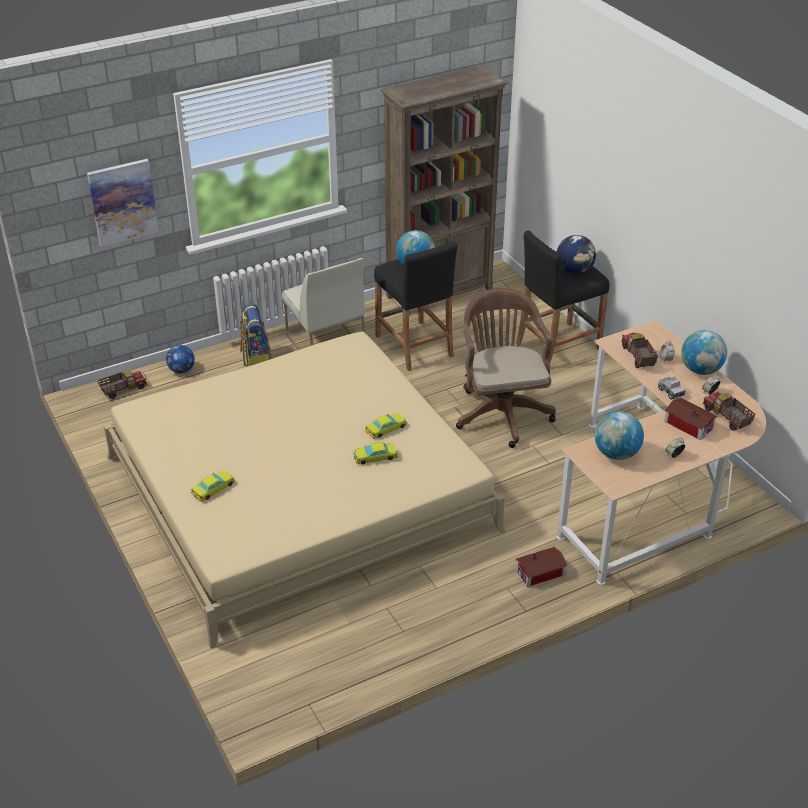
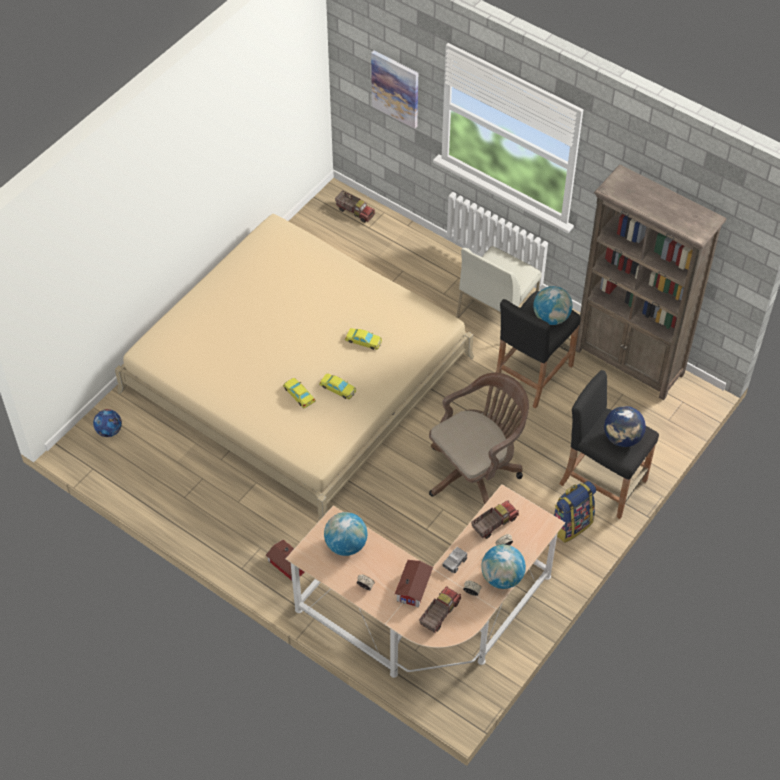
camera: 65 degrees right, 15 degrees up
football [166,345,195,373] -> football moved to [93,409,122,437]
yellow toy car [191,470,235,502] -> yellow toy car moved to [345,328,382,350]
backpack [240,303,272,367] -> backpack moved to [554,481,596,543]

